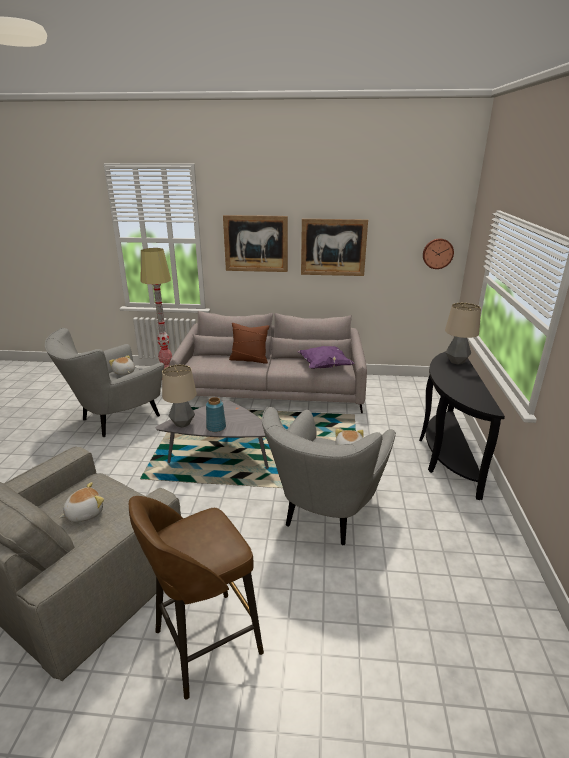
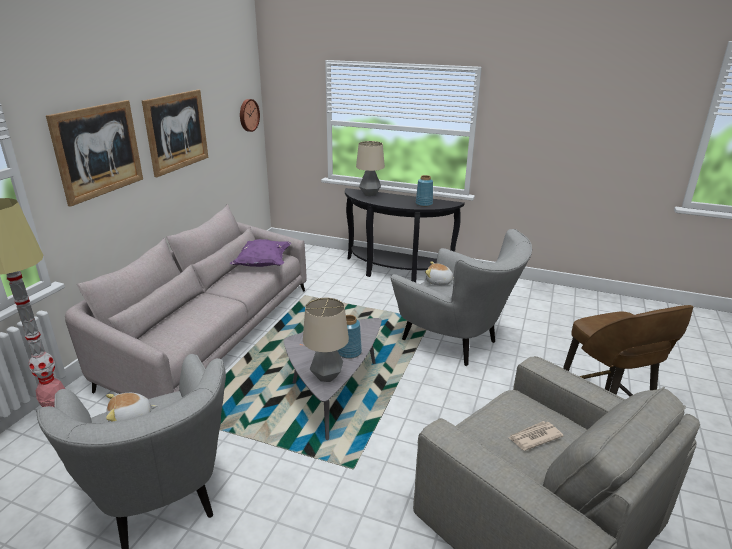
camera: 75 degrees left, 0 degrees up
plush toy [59,482,104,522] -> newspaper [509,421,564,451]
brown pillow [229,323,269,364] -> none
none -> blue vase [416,175,433,207]

